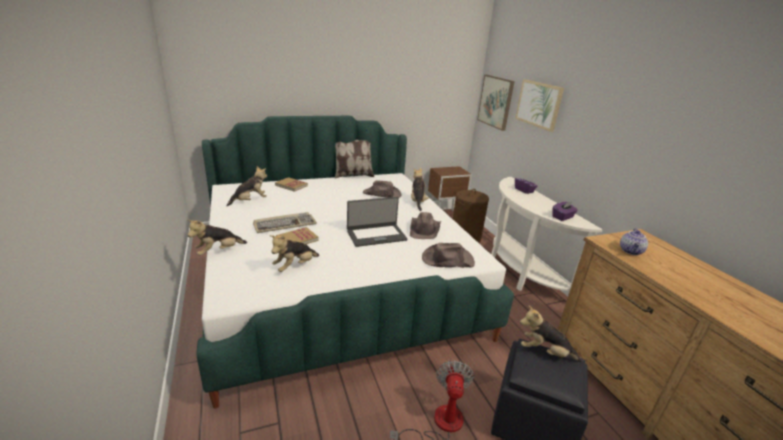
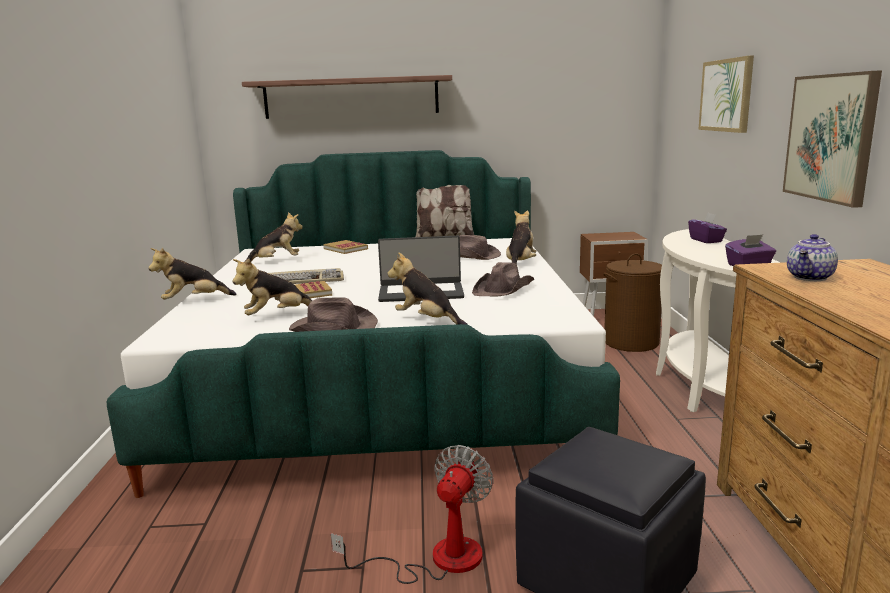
camera: 20 degrees right, 10 degrees down
brown hat [422,243,475,268] -> brown hat moved to [289,297,378,332]
picture [477,75,515,131] -> picture moved to [783,70,882,208]
plush toy [520,305,583,362] -> plush toy moved to [387,252,468,325]
none -> shelf [242,75,452,119]

